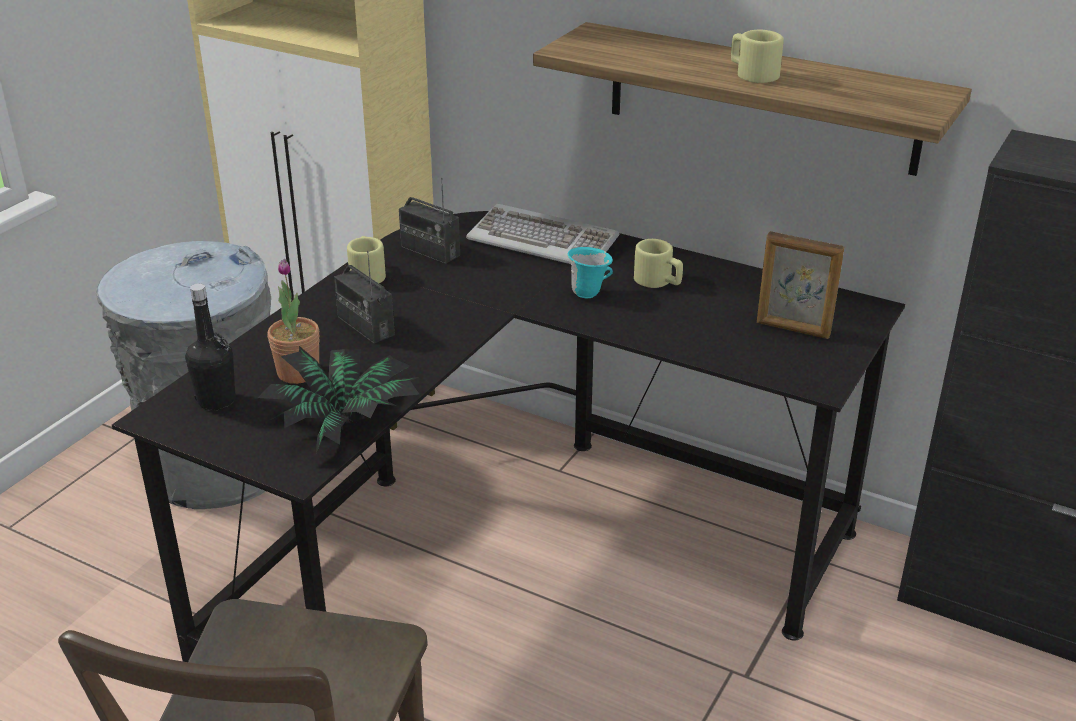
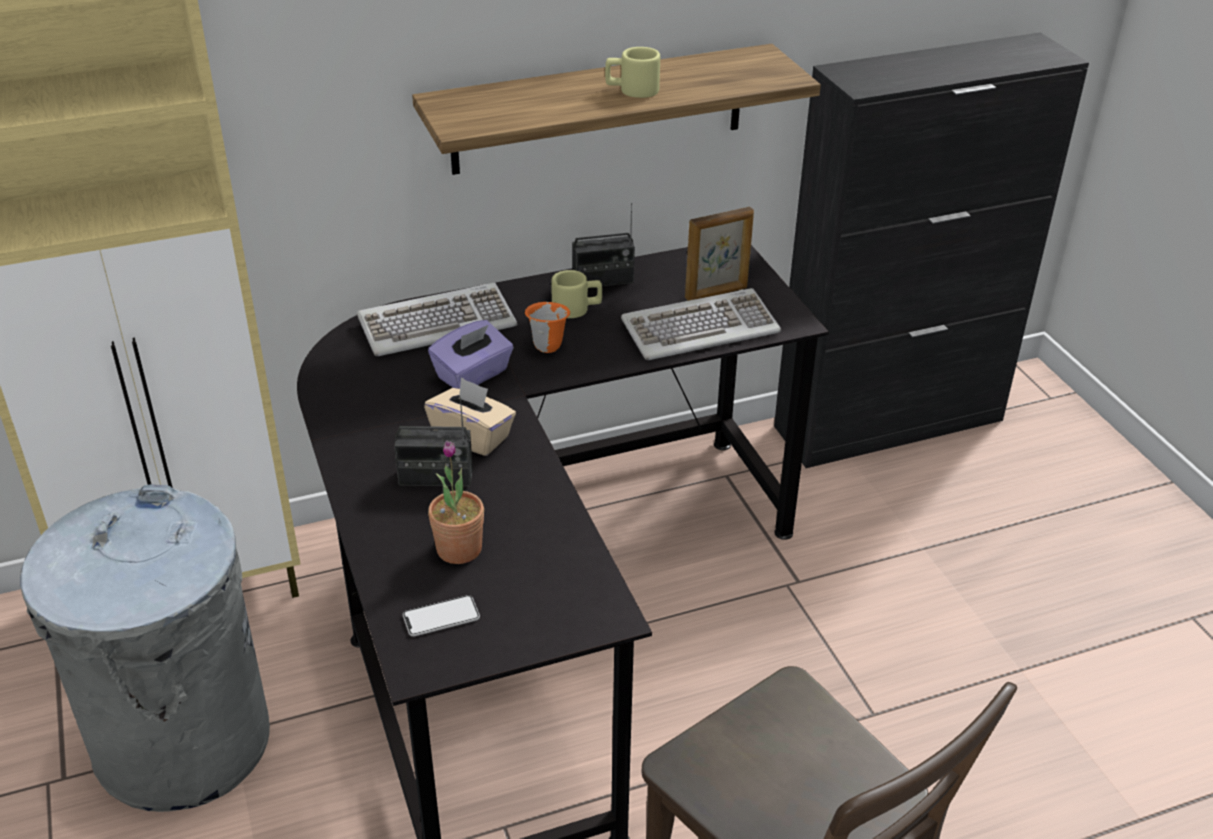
camera: 50 degrees left, 5 degrees up
black bottle [185,283,235,411] -> phone [403,595,480,637]
potted plant [258,346,419,453] -> none
beige mug [347,236,386,283] -> none
radio [399,178,460,264] -> radio moved to [572,203,635,286]
turquoise mug [567,247,613,298] -> orange mug [525,302,570,353]
none -> beige tissue box [424,377,516,456]
none -> purple tissue box [428,320,514,389]
none -> keyboard [621,288,781,360]

